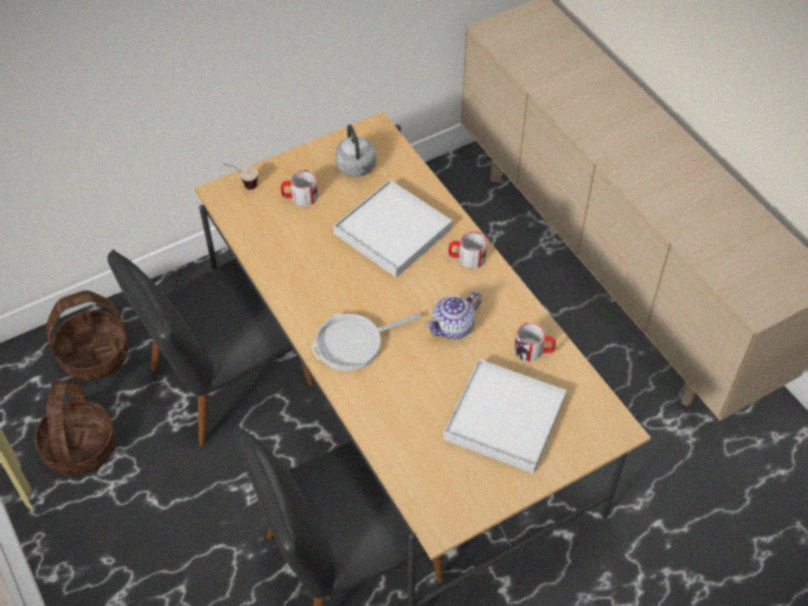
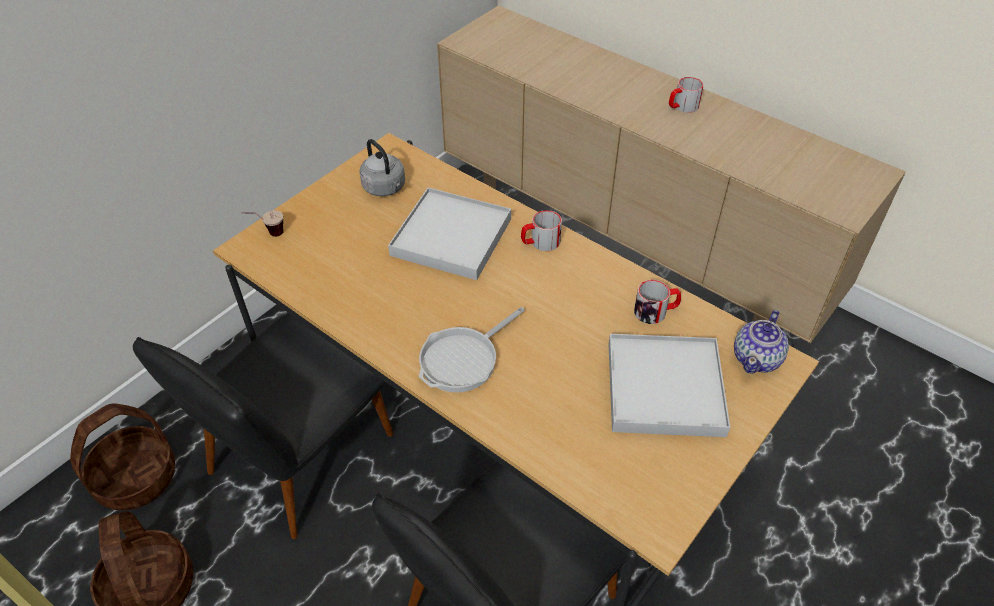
camera: 20 degrees left, 5 degrees down
mug [281,170,318,206] -> mug moved to [669,77,704,113]
teapot [426,291,482,339] -> teapot moved to [734,310,789,374]

